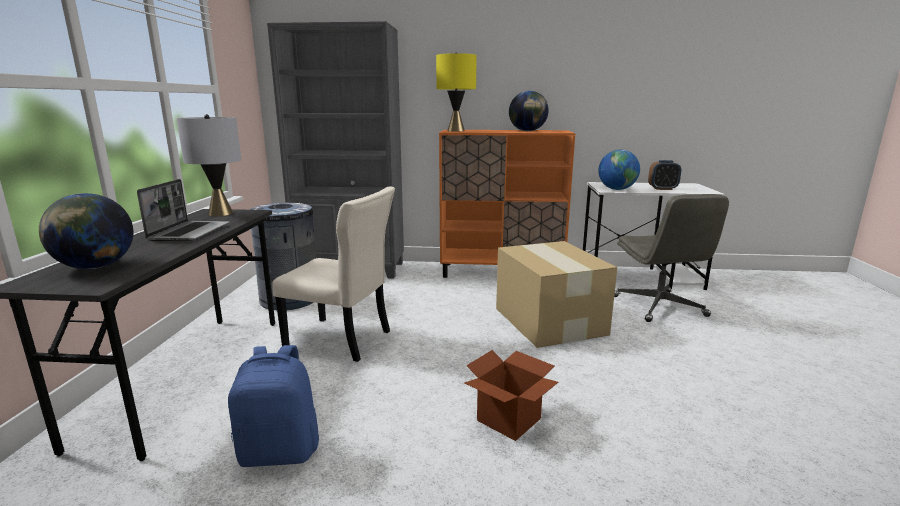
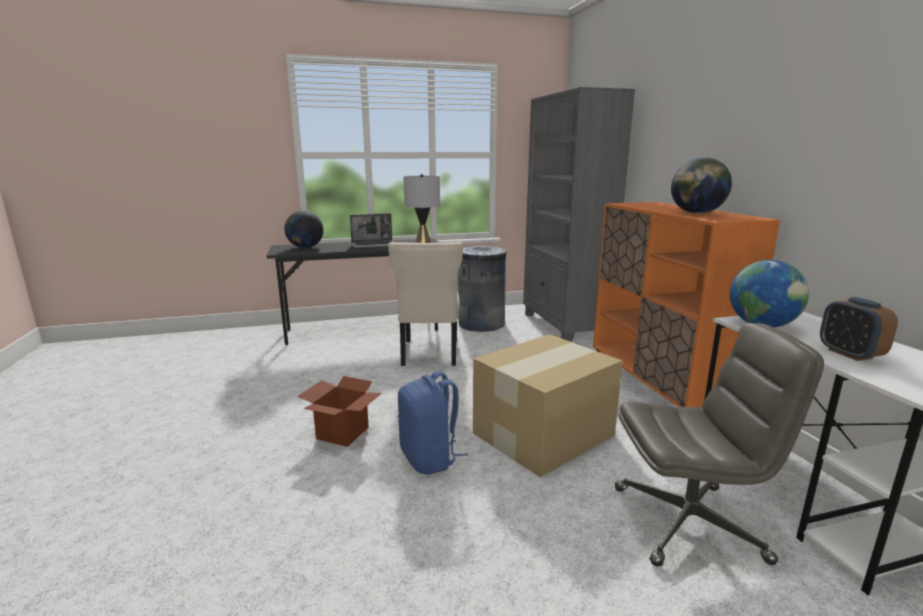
camera: 70 degrees right, 0 degrees up
blue backpack [228,345,319,467] -> blue backpack moved to [398,371,468,474]
yellow table lamp [436,53,477,131] -> none
grey office chair [614,194,729,322] -> grey office chair turned 150 degrees counterclockwise [615,323,824,567]

